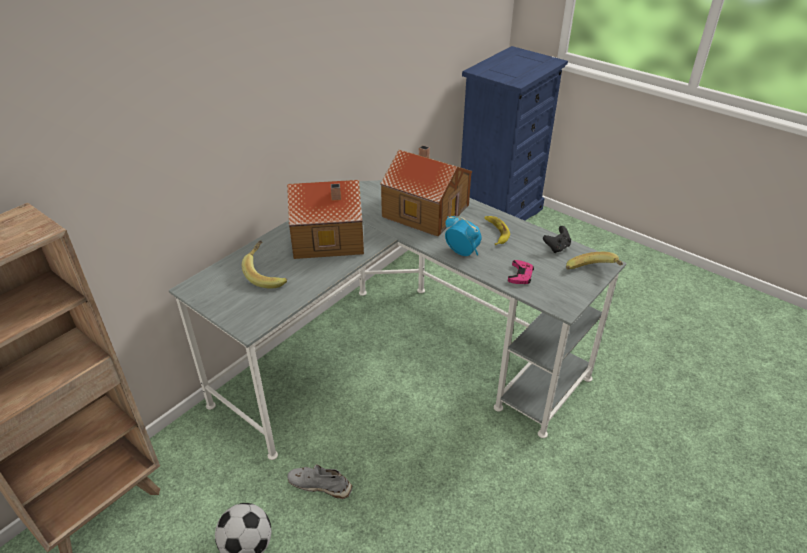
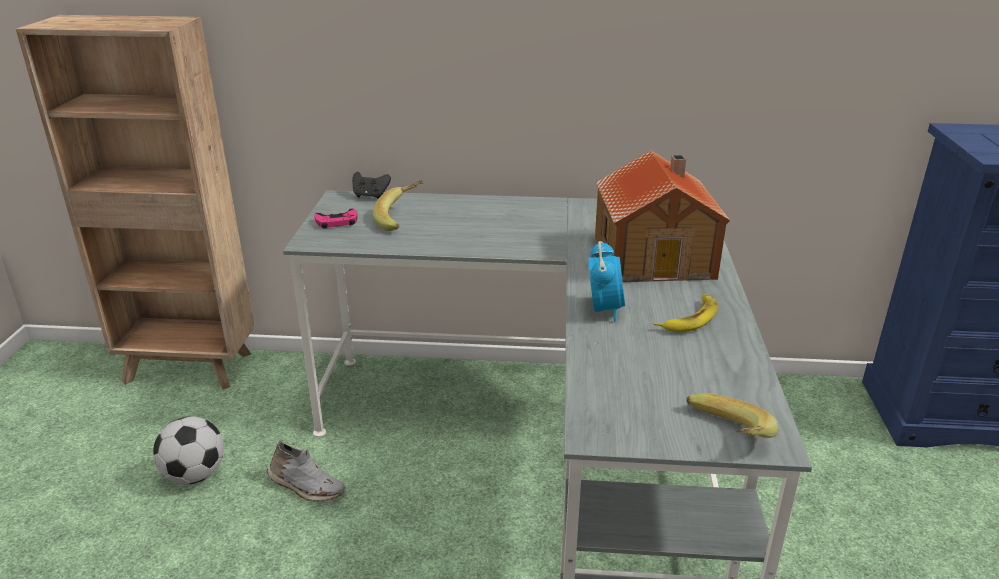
camera: 55 degrees right, 10 degrees down
toy house [287,180,364,259] -> none
grey shoe [288,464,352,499] -> grey shoe turned 135 degrees clockwise [267,441,345,502]
pink game controller [508,260,534,284] -> pink game controller moved to [314,209,358,229]
black game controller [543,226,571,253] -> black game controller moved to [352,172,391,199]

